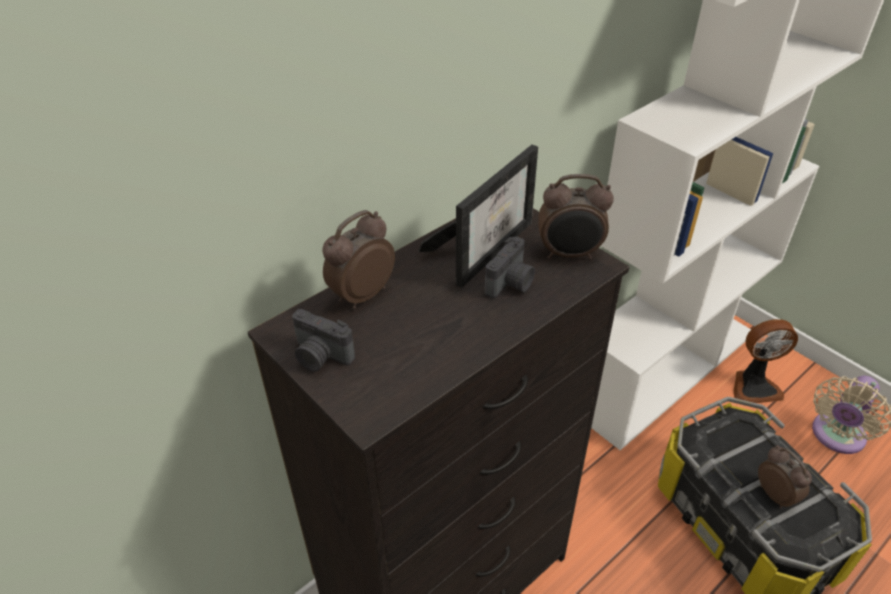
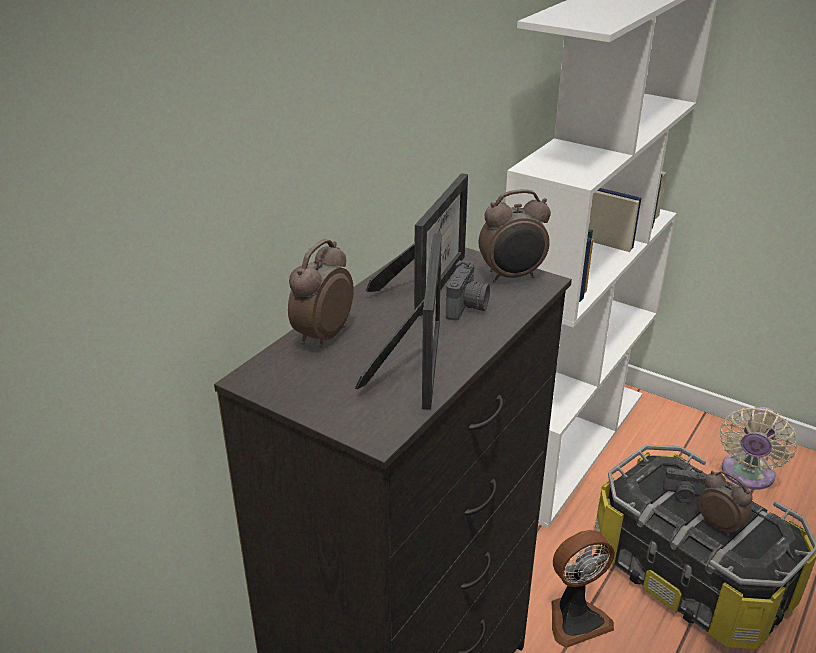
camera: 15 degrees left, 10 degrees down
camera [292,309,355,372] -> camera moved to [663,467,707,503]
fan [734,319,798,403] -> fan moved to [551,530,615,648]
none -> picture frame [355,233,442,410]

